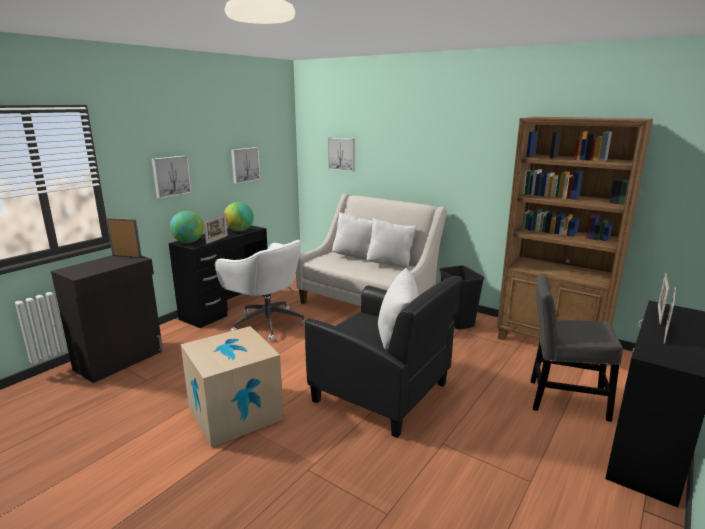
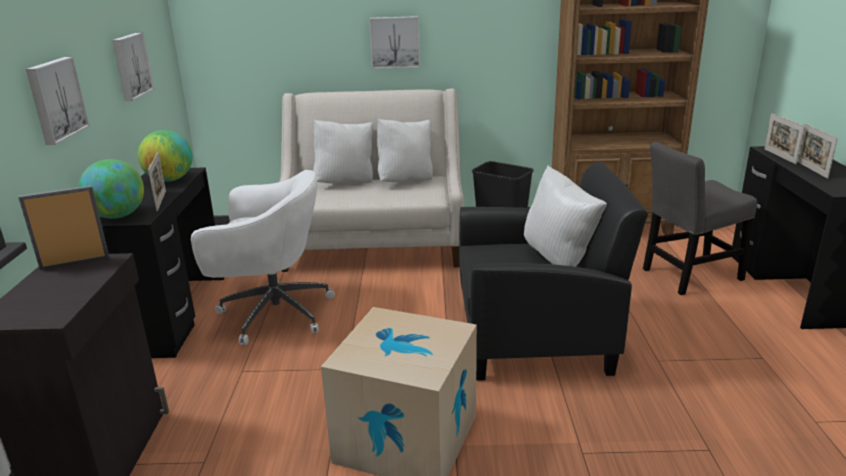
camera: 35 degrees left, 5 degrees up
picture [327,138,355,172] -> picture moved to [369,16,420,69]

